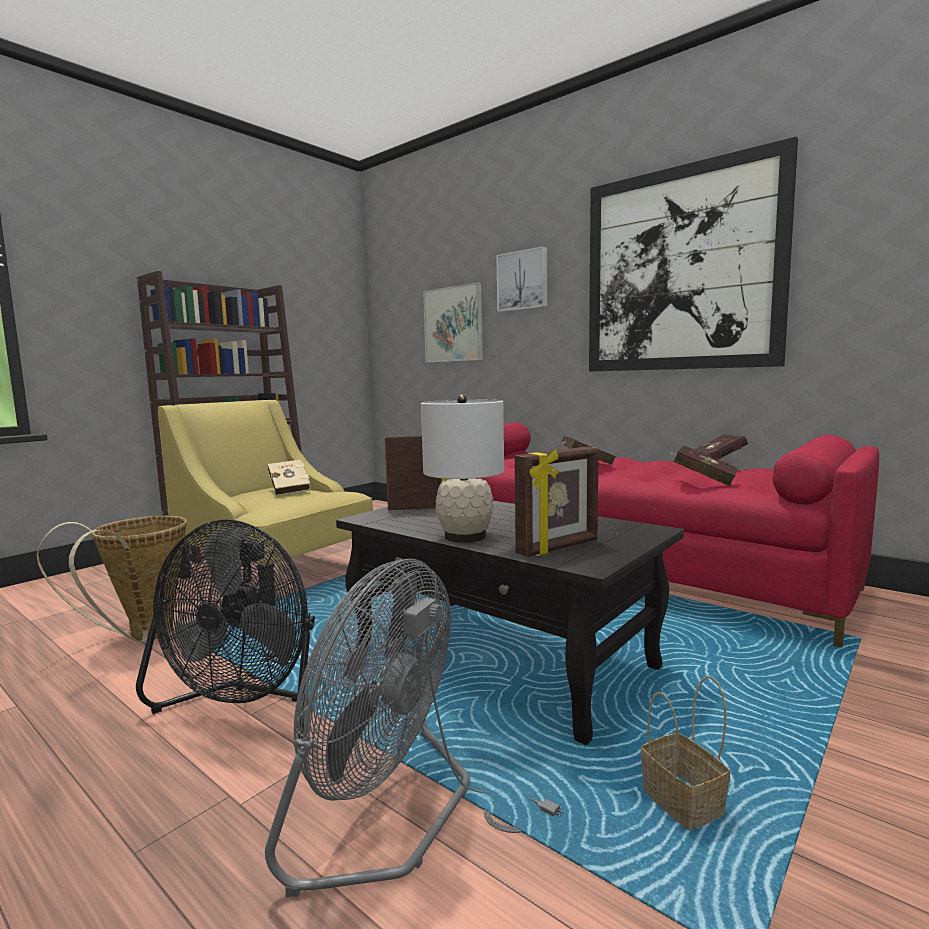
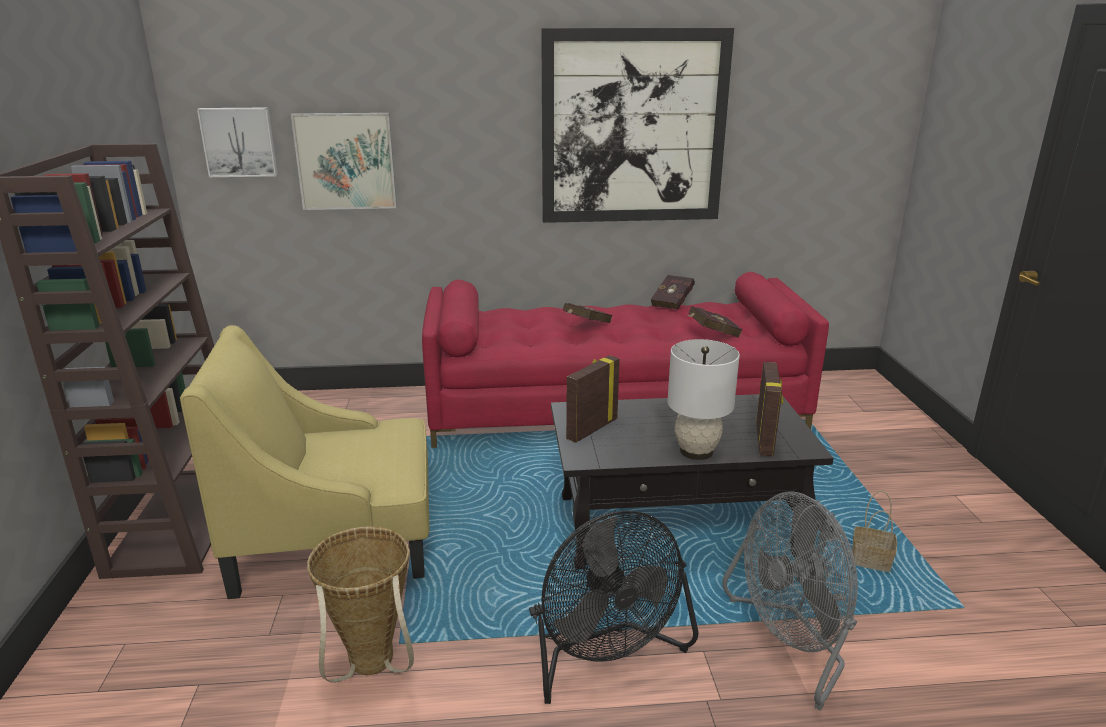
camera: 45 degrees left, 15 degrees up
beige book [268,460,311,496] -> none
picture [496,246,547,312] -> picture moved to [197,107,278,177]

